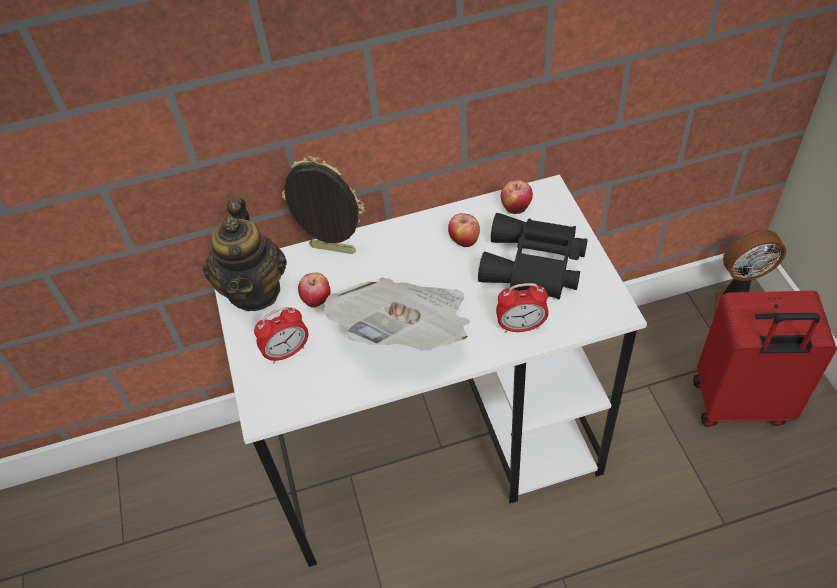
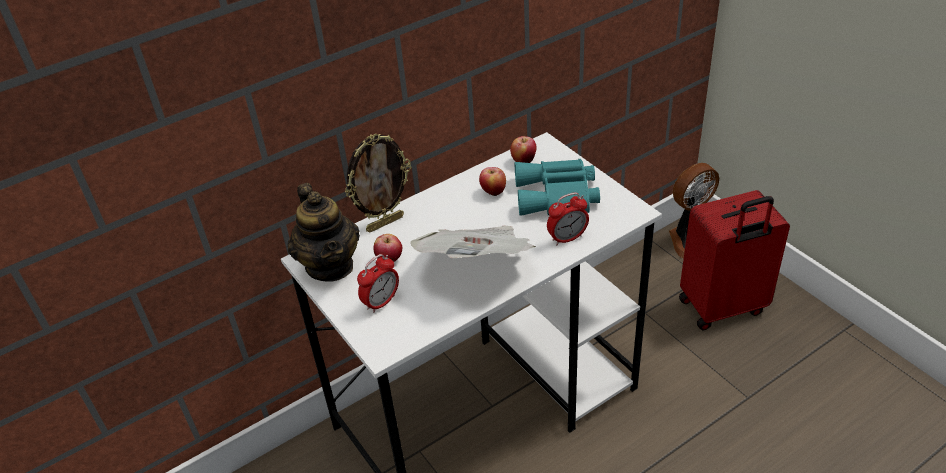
camera: 20 degrees left, 10 degrees down
picture frame [282,156,365,254] -> picture frame turned 150 degrees clockwise [345,134,411,232]
black binoculars [478,213,588,300] -> turquoise binoculars [515,159,600,216]

